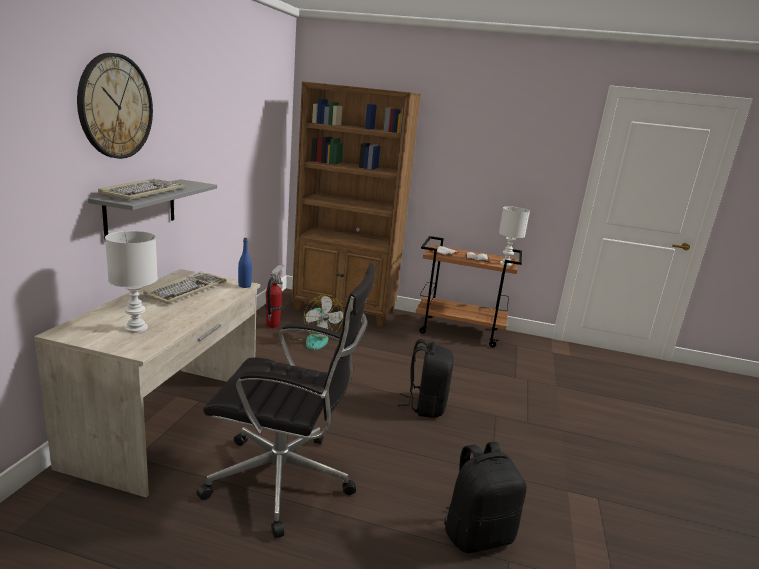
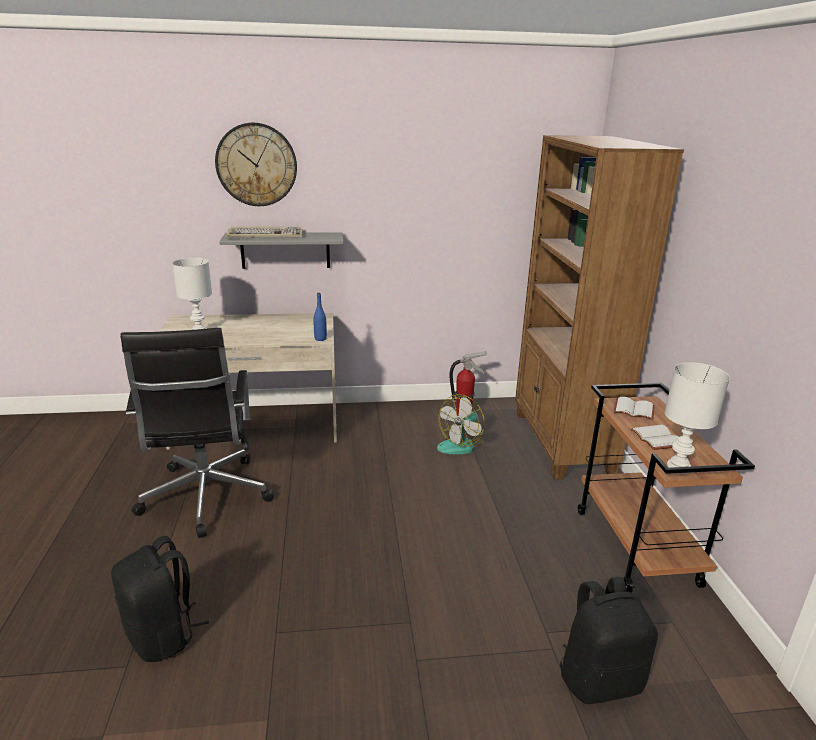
camera: 70 degrees right, 5 degrees up
keyboard [143,271,227,304] -> none
black backpack [398,339,454,418] -> black backpack moved to [560,577,658,704]

